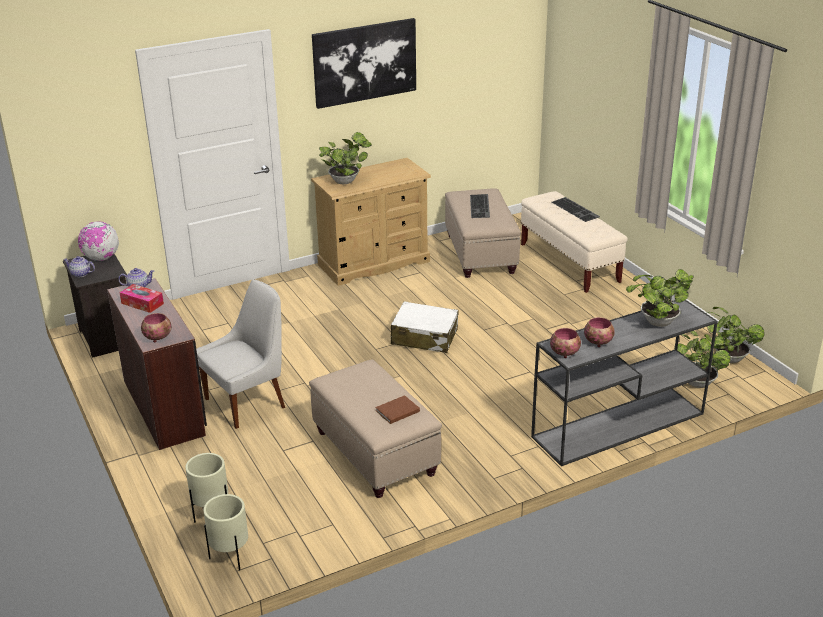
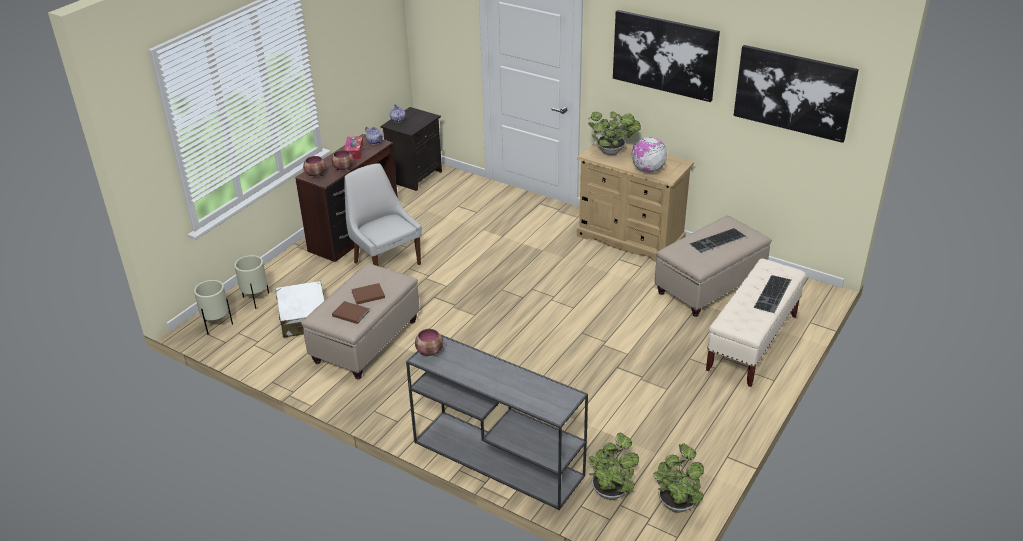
camera: 60 degrees right, 5 degrees up
globe [78,221,119,261] -> globe moved to [631,137,667,173]
white chair [196,279,285,429] -> white chair turned 150 degrees counterclockwise [344,163,422,266]
white suitcase [391,301,459,353] -> white suitcase moved to [276,281,324,338]
bowl [584,317,615,347] -> bowl moved to [331,150,354,170]
potted plant [626,269,694,327] -> none
none -> brown book [351,283,385,305]
none -> picture [733,45,859,143]

